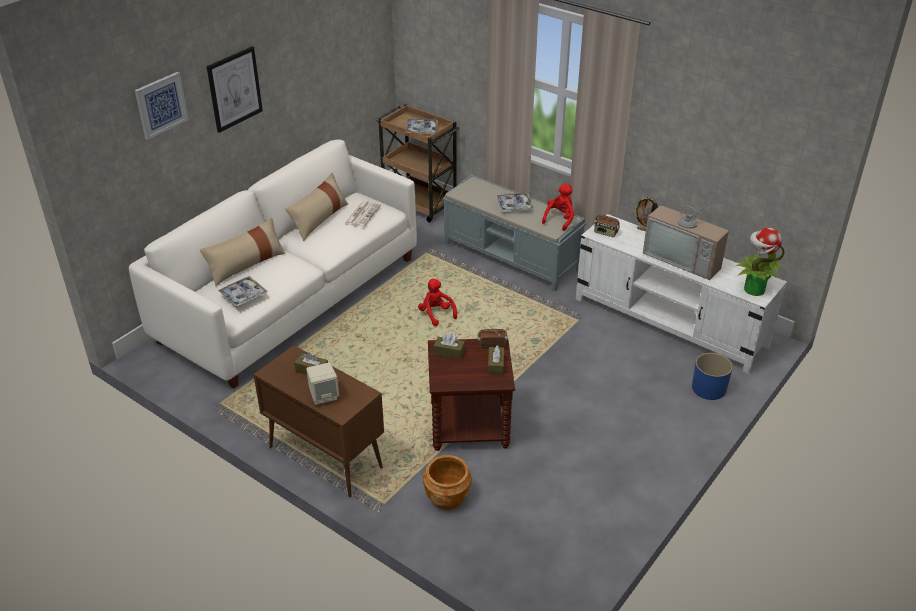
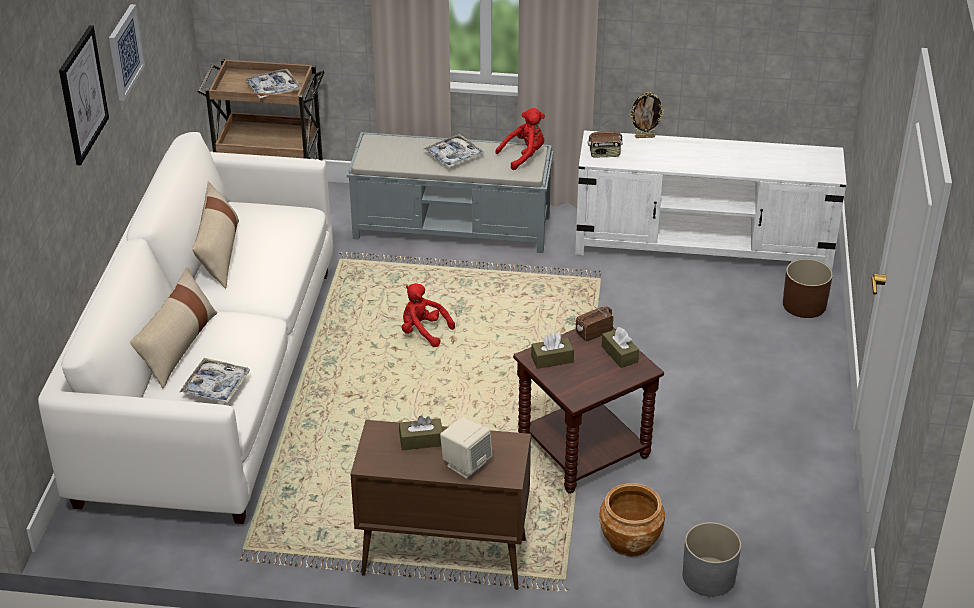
camera: 30 degrees left, 0 degrees up
picture [135,72,189,140] -> picture moved to [109,4,145,101]
newspaper [344,201,381,227] -> none
red plush toy [542,183,574,231] -> red plush toy turned 60 degrees clockwise [495,108,545,170]
television [643,181,729,280] -> none
blue planter [692,353,733,400] -> brown planter [783,259,833,318]
potted plant [736,228,785,296] -> none
none -> grey planter [683,522,741,597]

